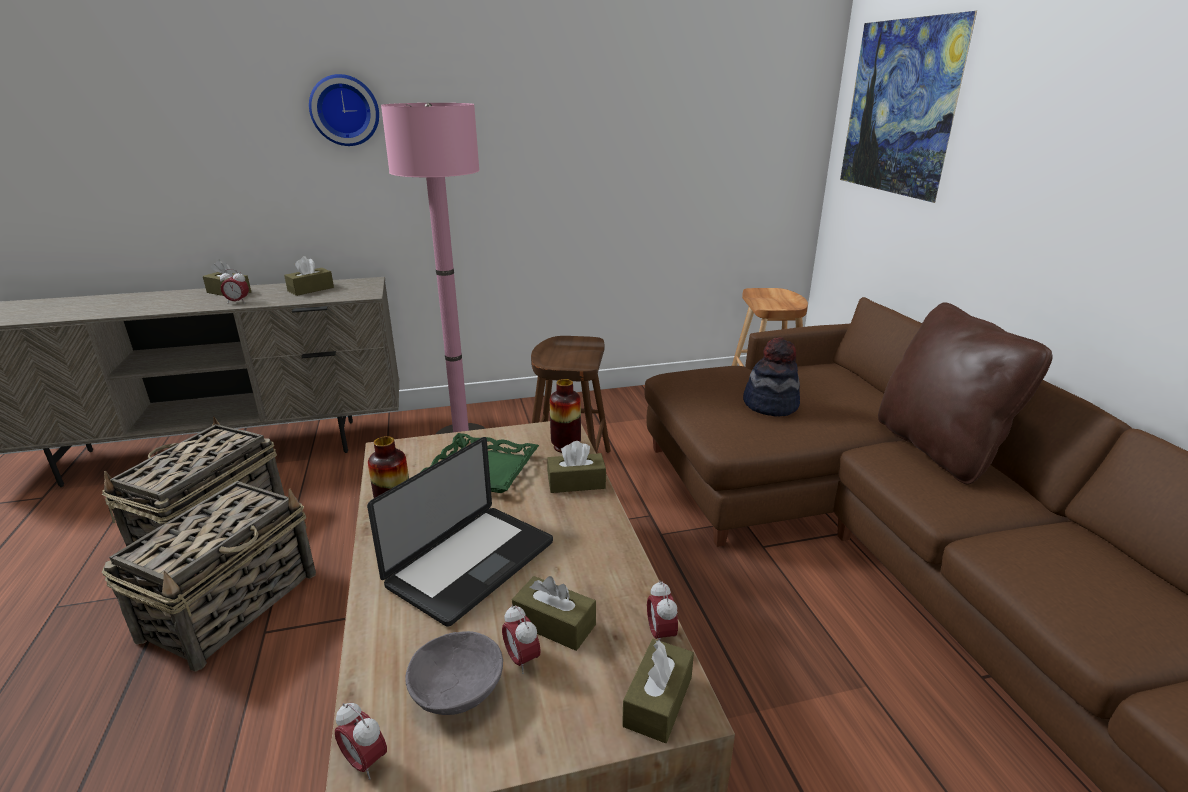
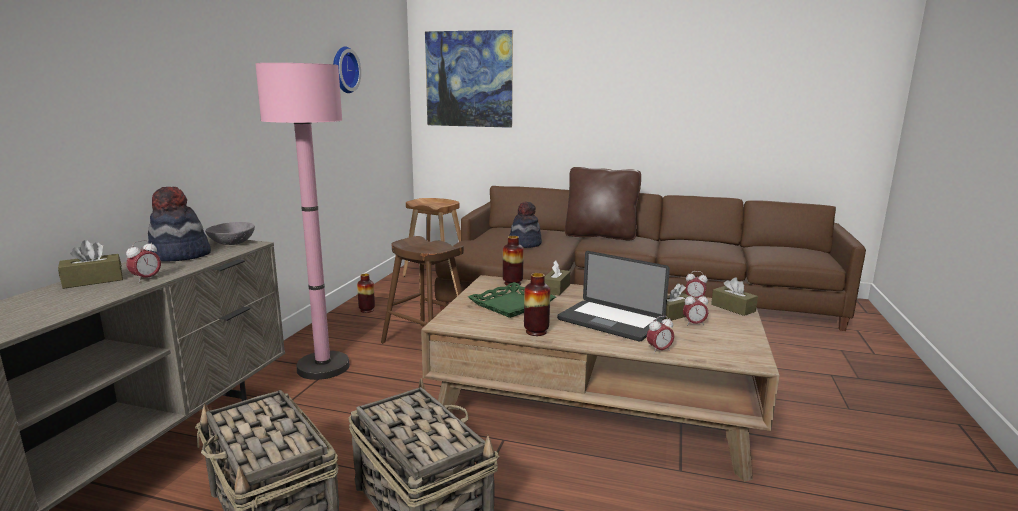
camera: 60 degrees left, 10 degrees down
brown tissue box [284,256,334,296] -> hat [148,187,211,262]
wall clock [309,74,379,146] -> wall clock moved to [333,46,361,93]
alarm clock [335,703,387,780] -> alarm clock moved to [647,316,674,354]
laptop [367,437,553,627] -> laptop turned 150 degrees clockwise [557,251,670,341]
grey bowl [405,631,503,715] -> grey bowl moved to [205,222,255,245]
none -> vase [357,274,375,313]

